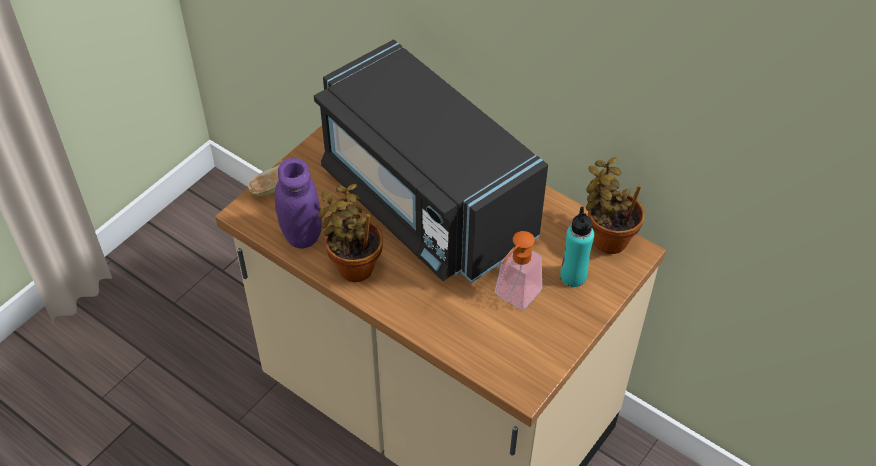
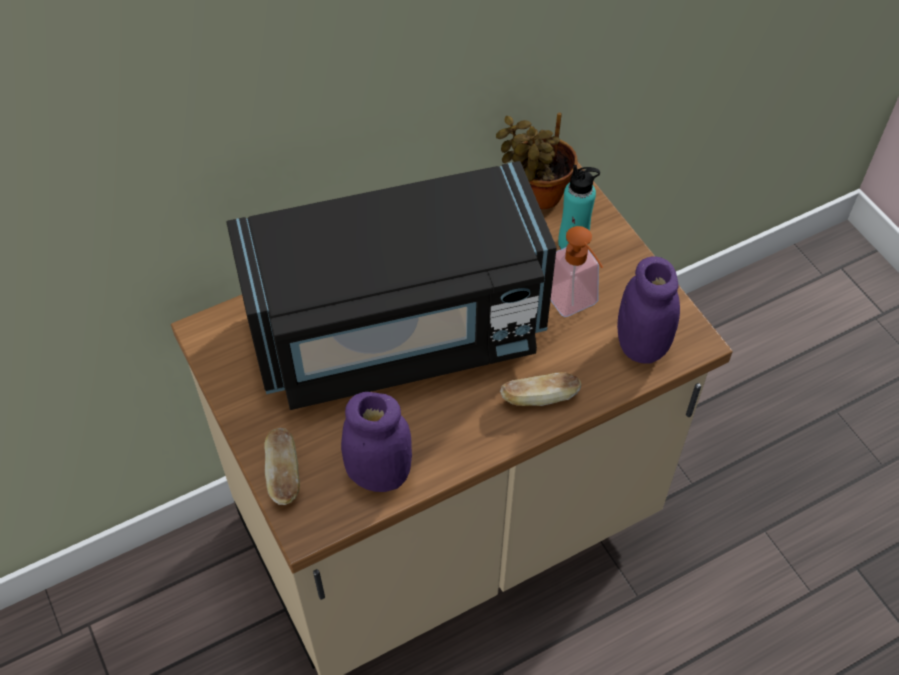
camera: 65 degrees left, 5 degrees up
potted plant [318,184,383,282] -> none
none -> bread [500,372,581,406]
none -> purple jar [617,256,680,363]

